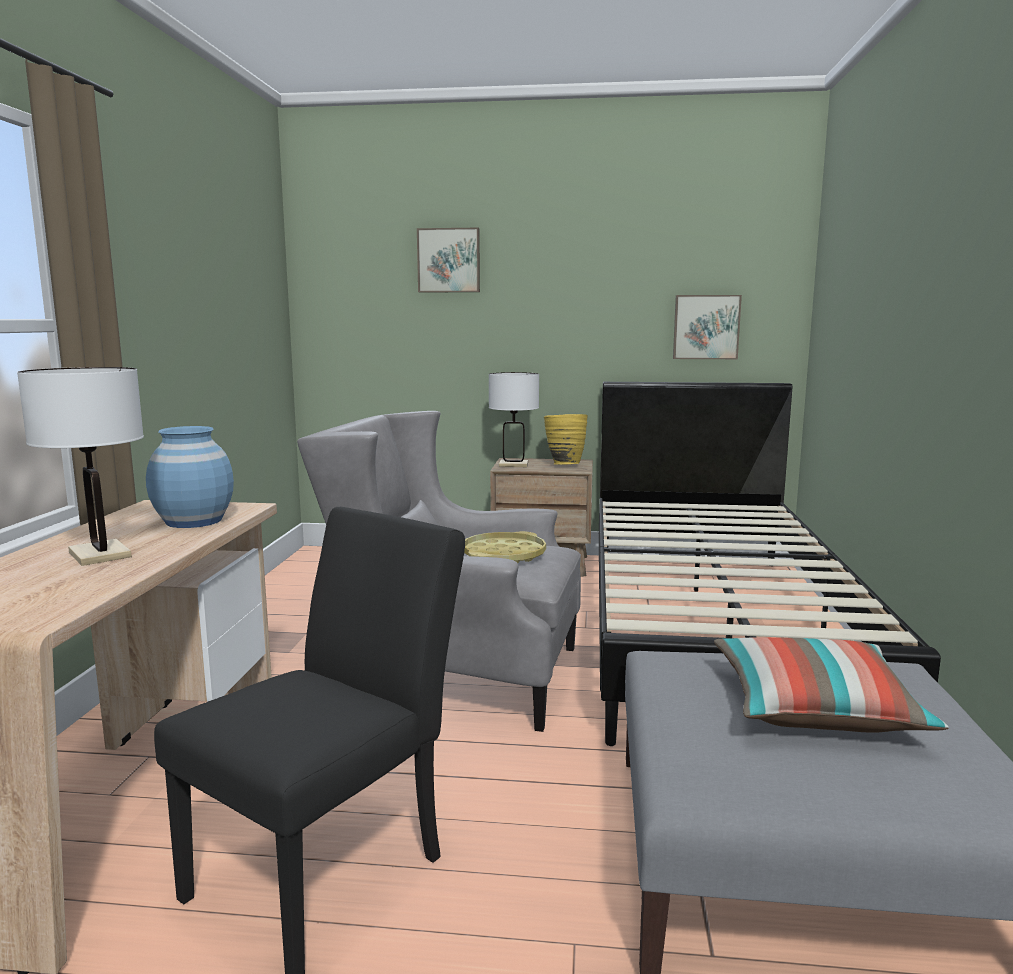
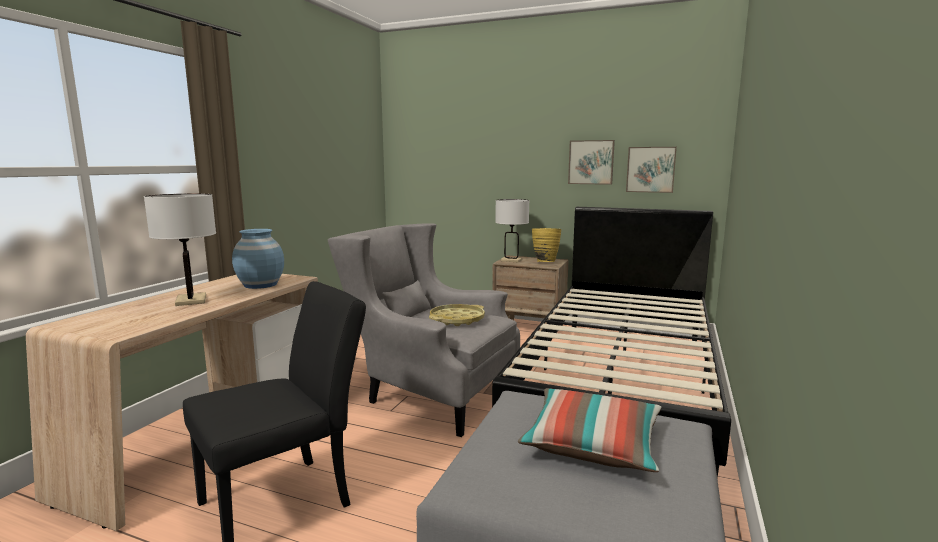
camera: 15 degrees right, 0 degrees up
picture [417,228,480,292] -> picture moved to [568,140,615,185]

